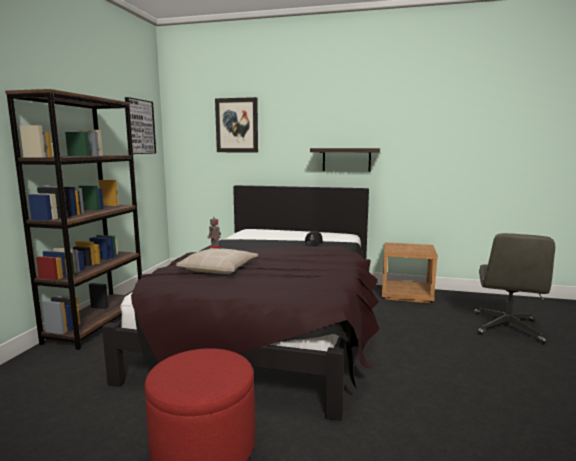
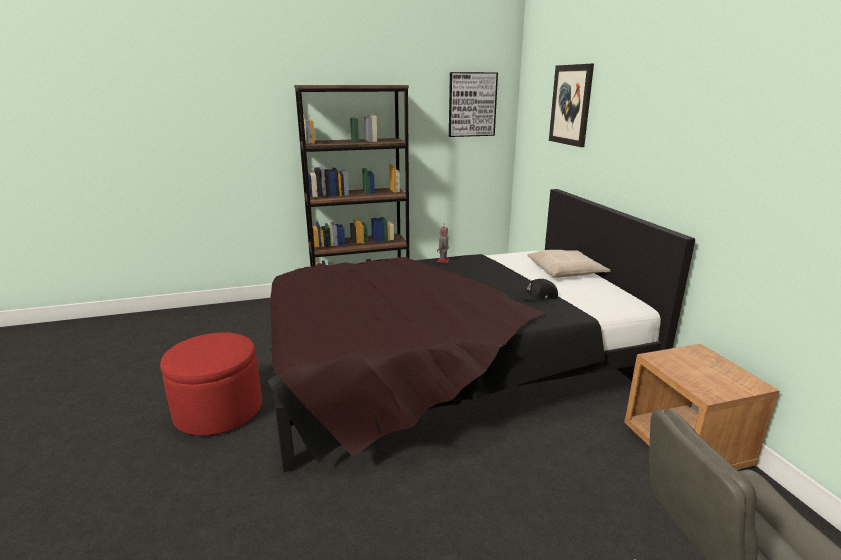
camera: 60 degrees right, 10 degrees up
beige pillow [176,248,258,274] -> beige pillow moved to [528,250,611,278]
shelf [310,148,380,172] -> none

